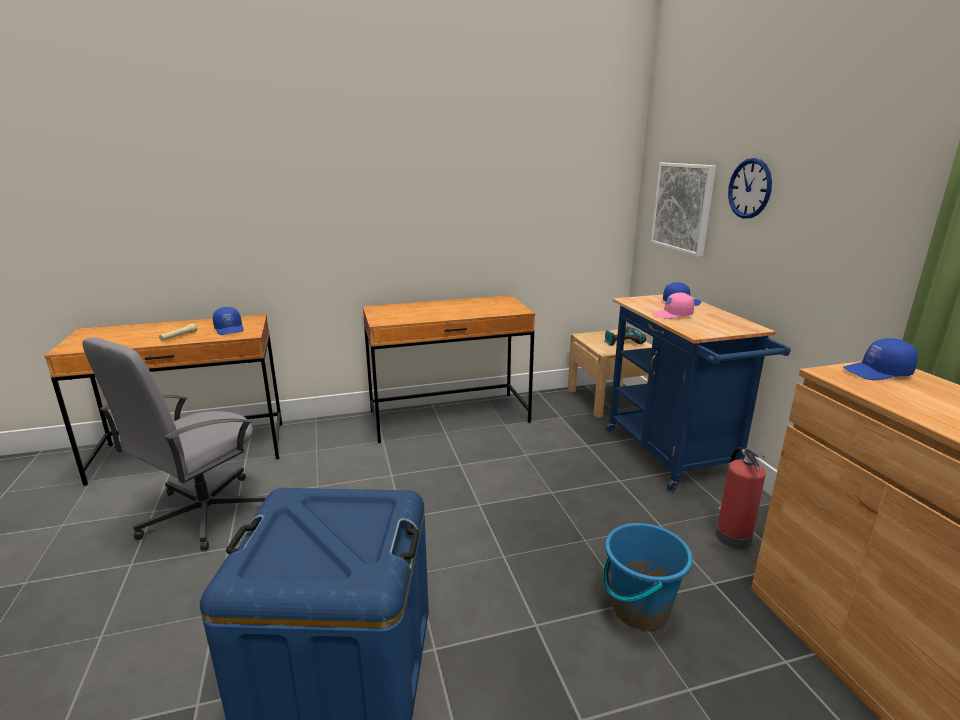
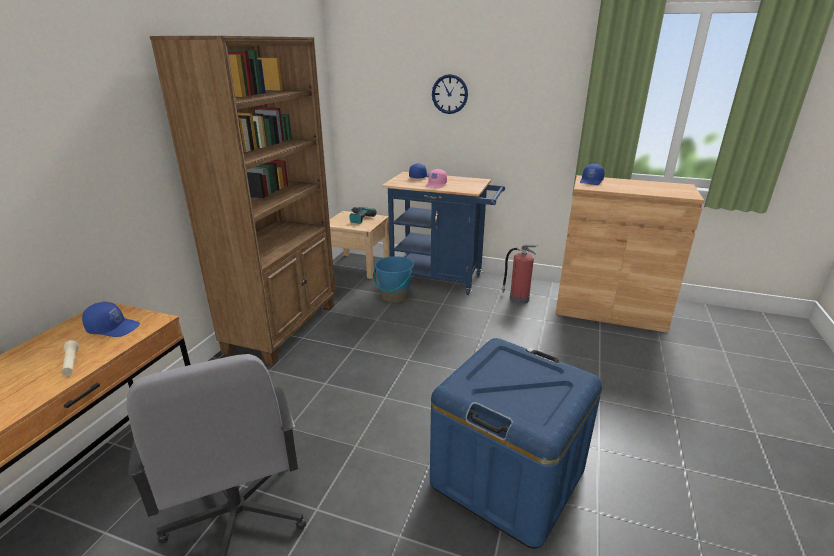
camera: 55 degrees left, 5 degrees up
brown desk [363,295,535,443] -> brown bookcase [150,36,336,365]
blue bucket [603,521,693,630] -> blue bucket moved to [373,256,414,303]
picture [651,163,716,257] -> none

